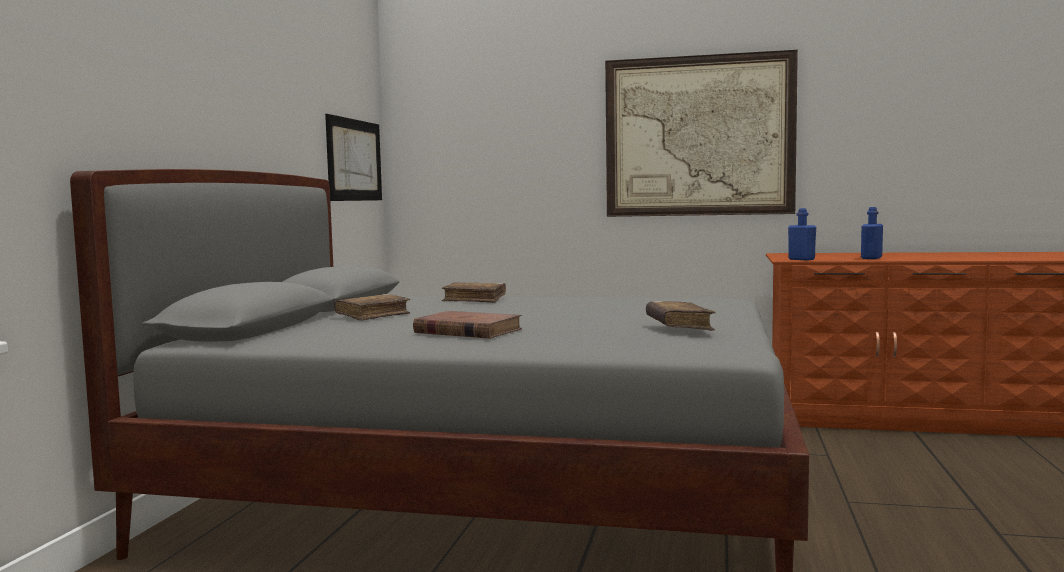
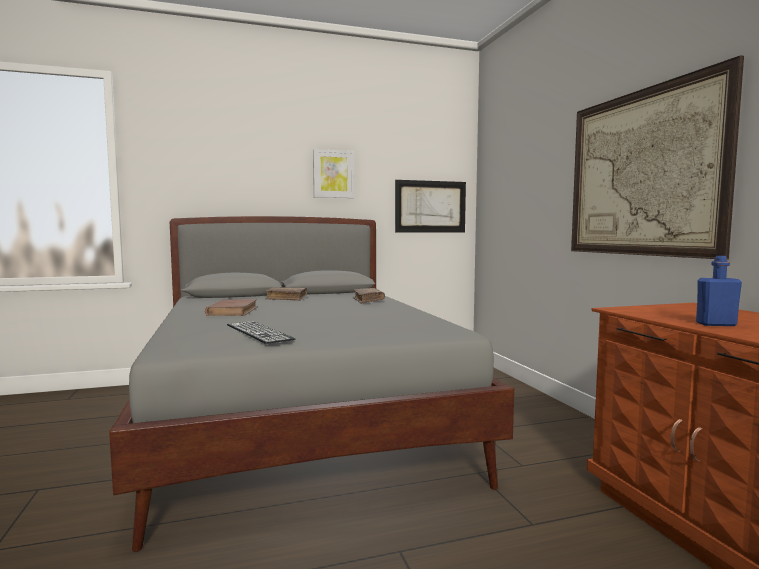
camera: 60 degrees right, 0 degrees up
brown book [646,301,716,331] -> keyboard [227,321,295,344]
blue bottle [788,208,816,260] -> none
none -> picture [313,149,354,198]

